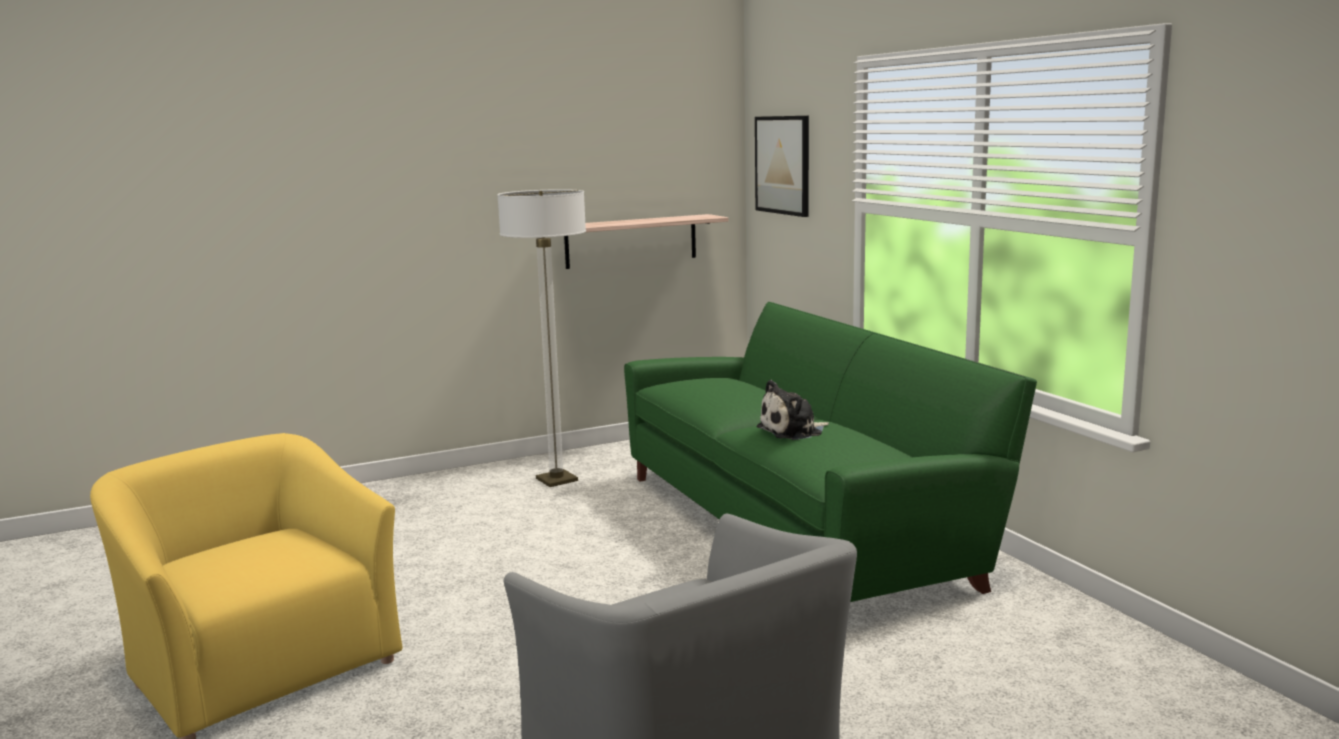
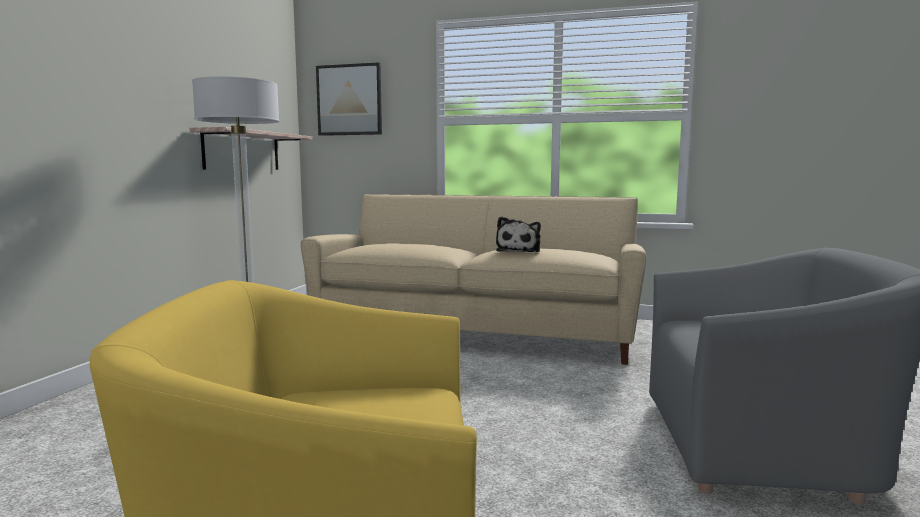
camera: 50 degrees left, 5 degrees down
green sofa [624,302,1037,602] -> beige sofa [300,194,646,365]

